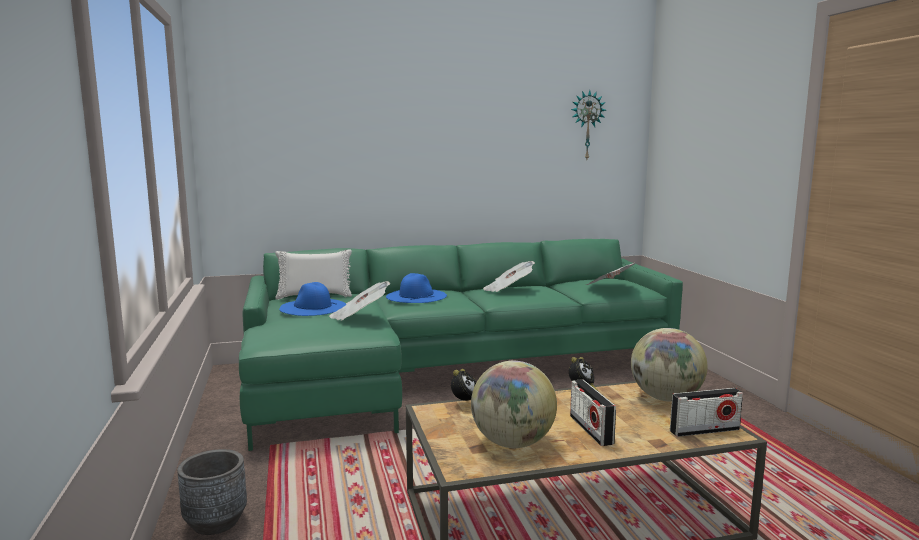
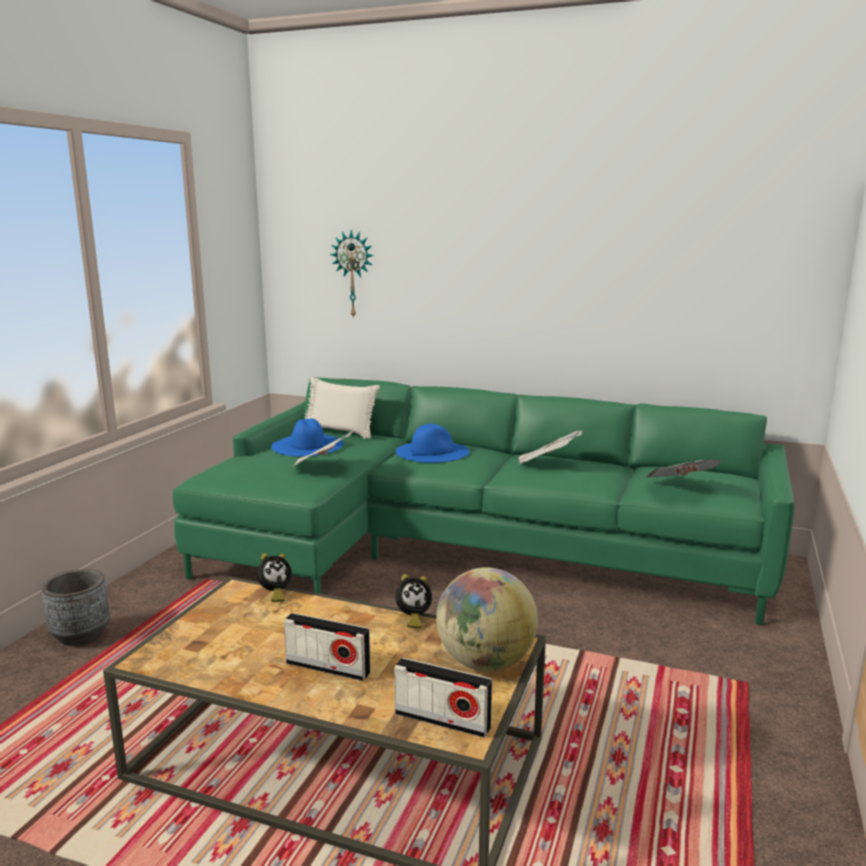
camera: 35 degrees right, 5 degrees up
globe [471,361,557,448] -> none
radio [570,379,616,446] -> radio turned 90 degrees counterclockwise [284,613,371,681]
wall clock [571,90,606,159] -> wall clock moved to [330,230,374,319]

